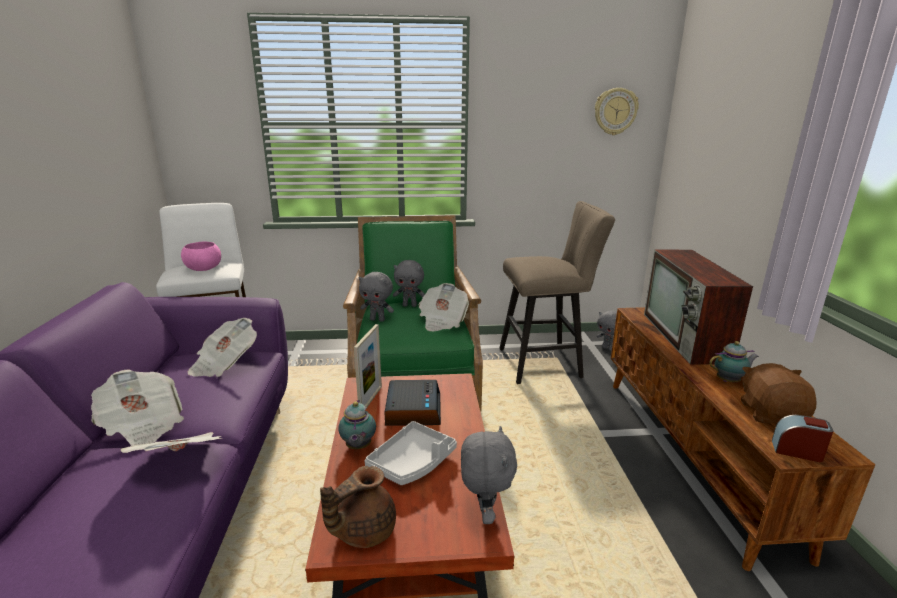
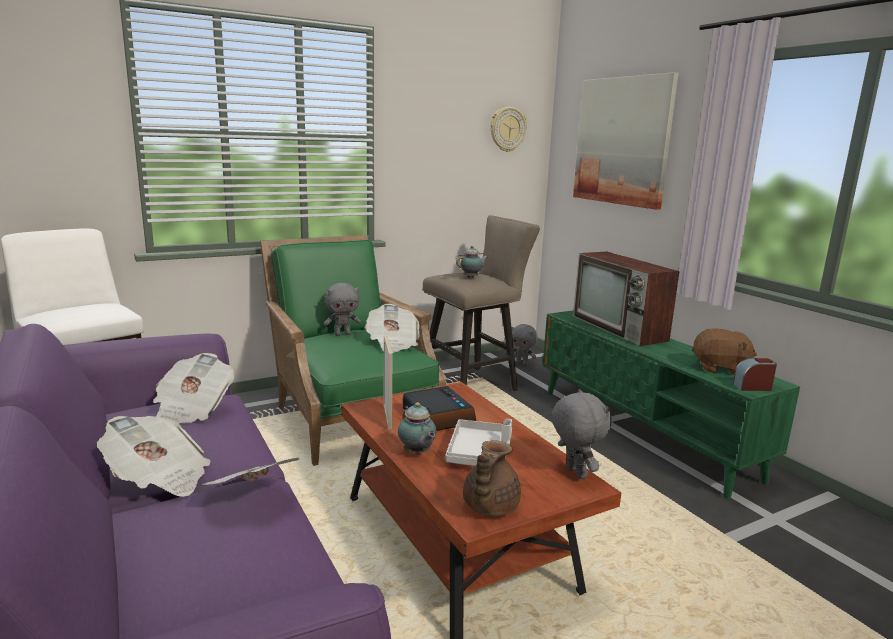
camera: 25 degrees left, 5 degrees down
pink bowl [181,242,221,271] -> none
grey plush toy [359,272,394,322] -> none
brown tv stand [611,307,876,571] -> green tv stand [543,310,800,499]
teapot [709,341,759,382] -> teapot moved to [456,246,488,278]
brown plush toy [741,363,816,423] -> brown plush toy turned 120 degrees clockwise [692,328,757,375]
none -> picture [573,72,679,210]

